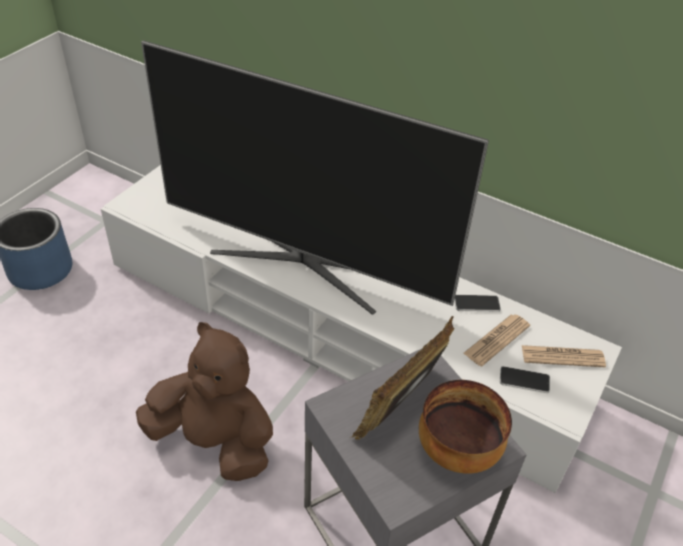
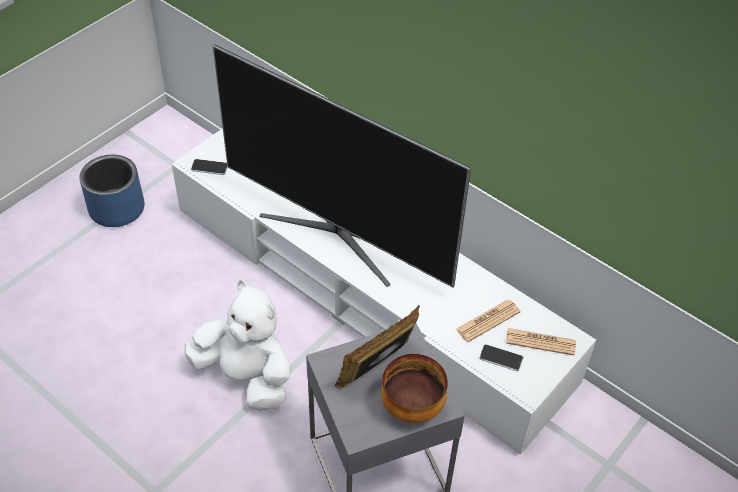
camera: 10 degrees right, 5 degrees up
brown plush toy [136,322,273,481] -> white plush toy [185,280,291,411]
phone [454,295,501,312] -> phone moved to [191,159,228,175]

